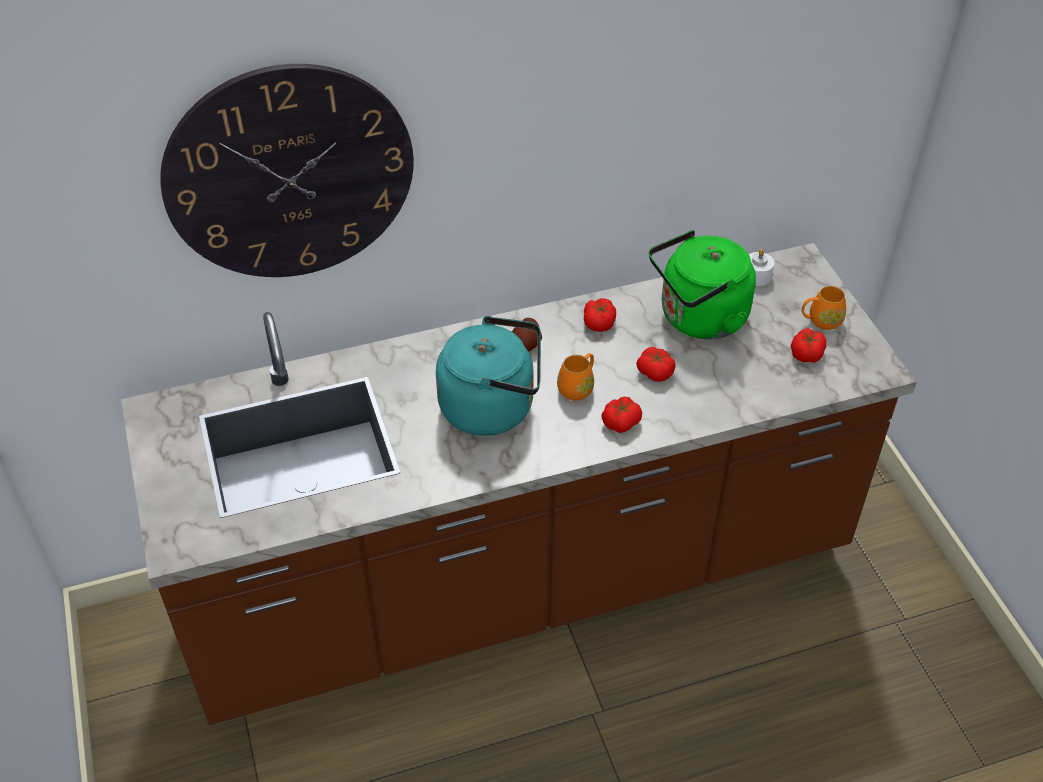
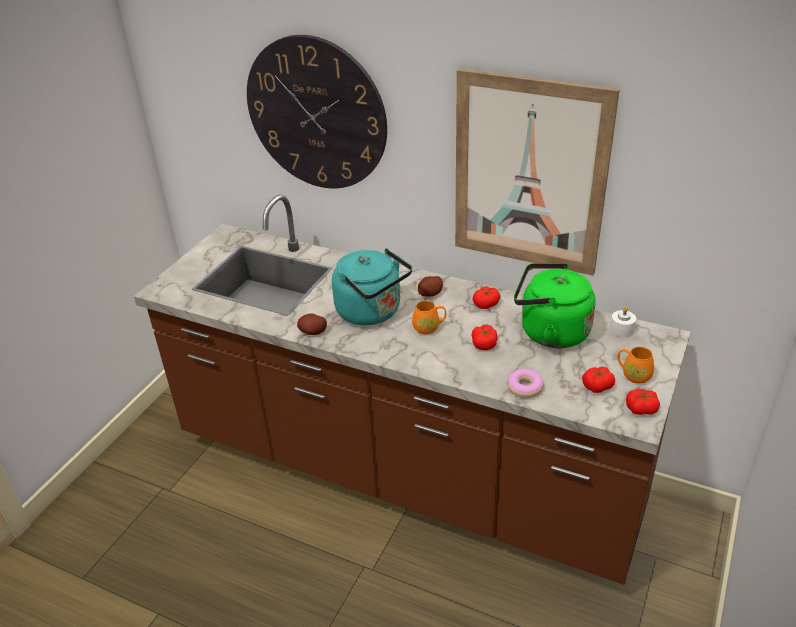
camera: 45 degrees right, 10 degrees down
tomato [601,397,642,433] -> tomato moved to [626,389,660,415]
none -> potato [297,313,327,335]
none -> picture [455,69,620,276]
none -> donut [507,369,544,398]

